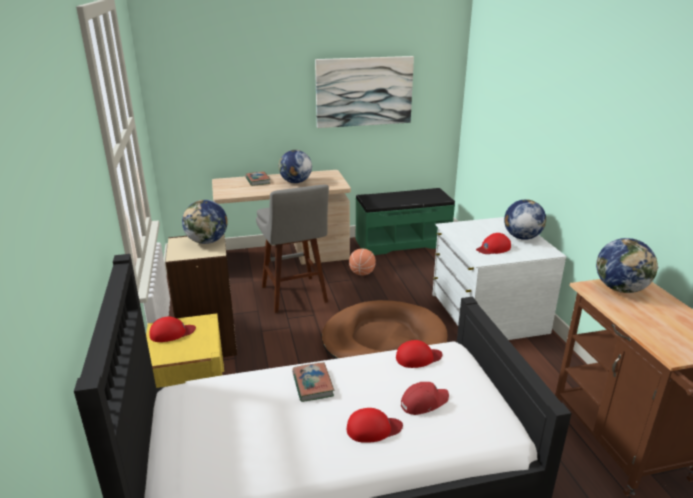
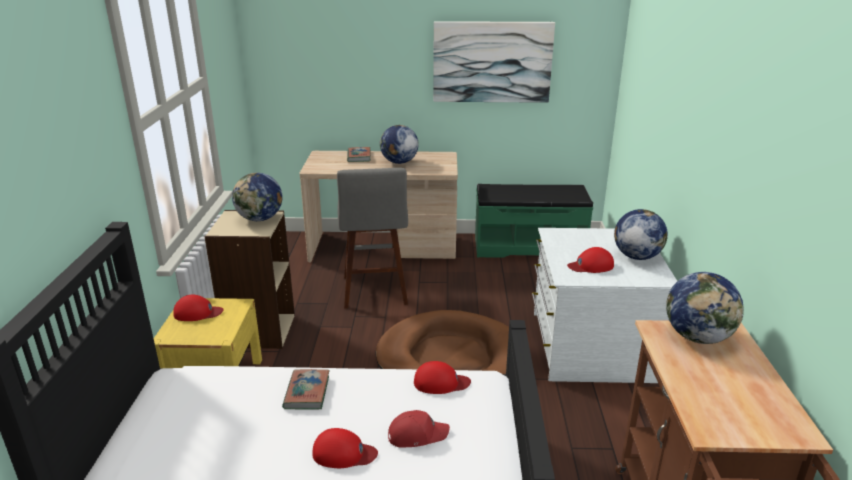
camera: 15 degrees right, 0 degrees up
basketball [349,248,376,275] -> none

